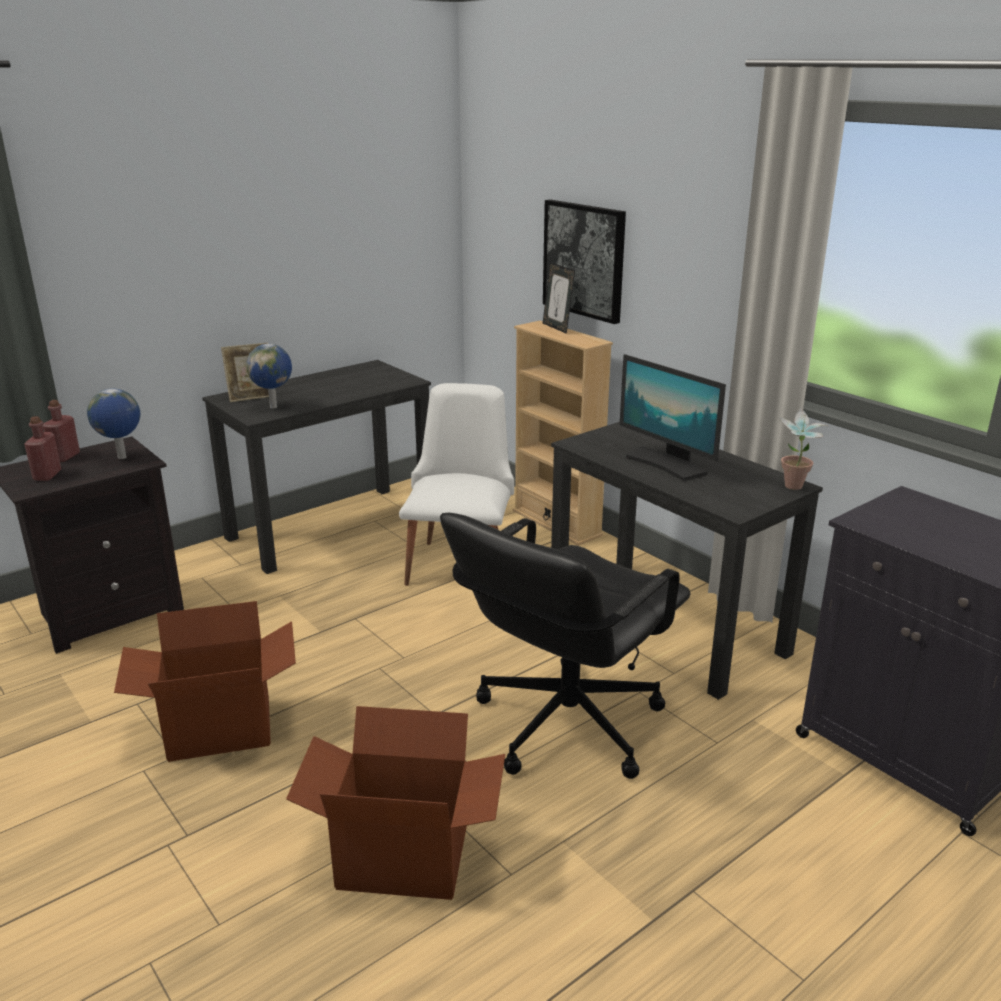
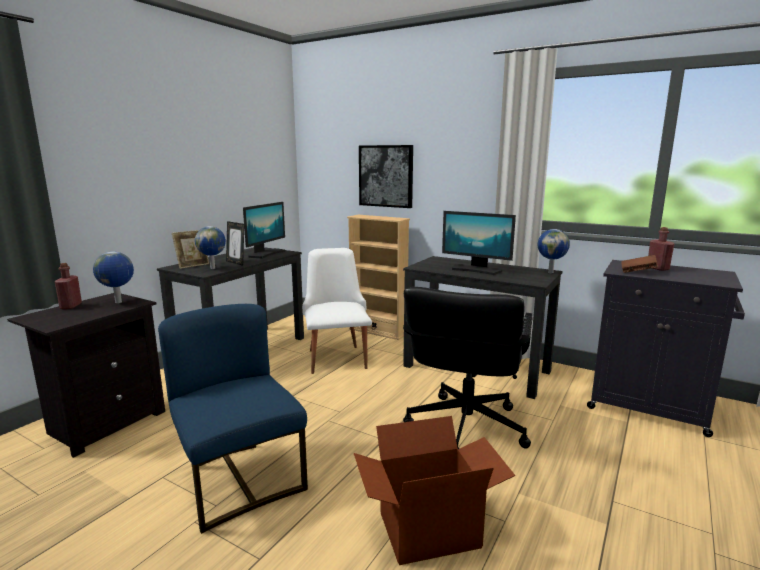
camera: 20 degrees left, 10 degrees down
red bottle [24,416,61,481] -> red bottle moved to [648,227,674,271]
cardboard box [114,601,296,762] -> blue chair [158,304,308,534]
picture frame [543,262,575,334] -> picture frame moved to [226,221,244,266]
potted plant [778,408,829,490] -> globe [538,229,570,273]
none -> monitor [243,202,285,258]
none -> brown book [621,255,658,273]

